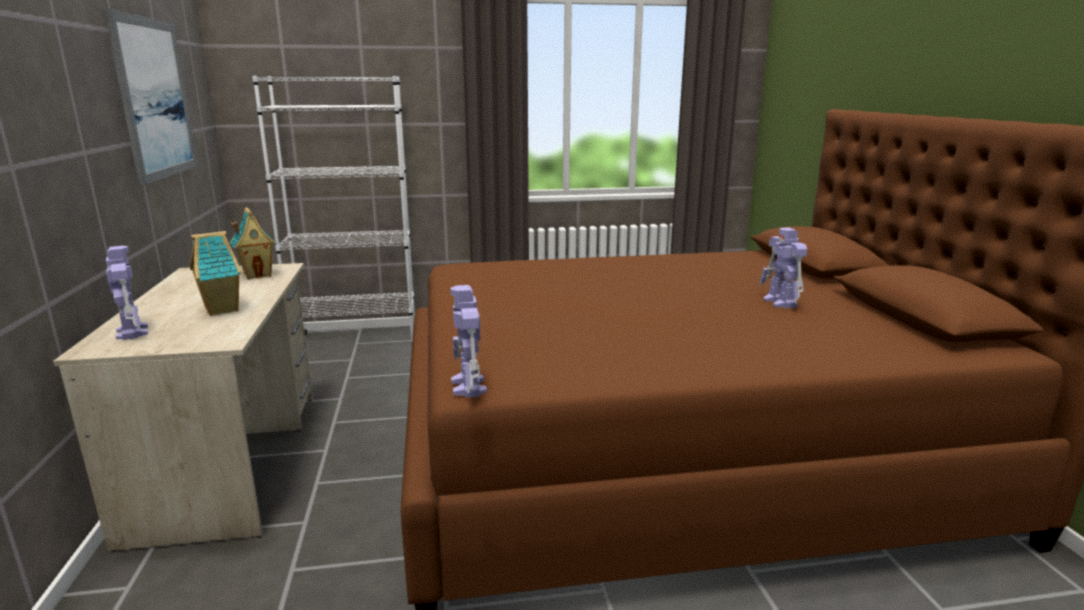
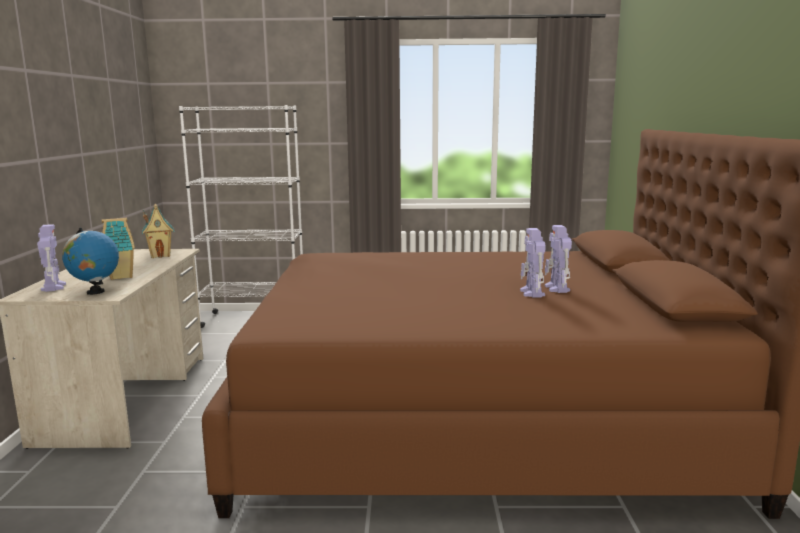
camera: 10 degrees right, 5 degrees down
picture [104,9,198,186] -> none
toy robot [450,285,487,398] -> toy robot moved to [520,228,546,298]
none -> globe [62,228,119,295]

